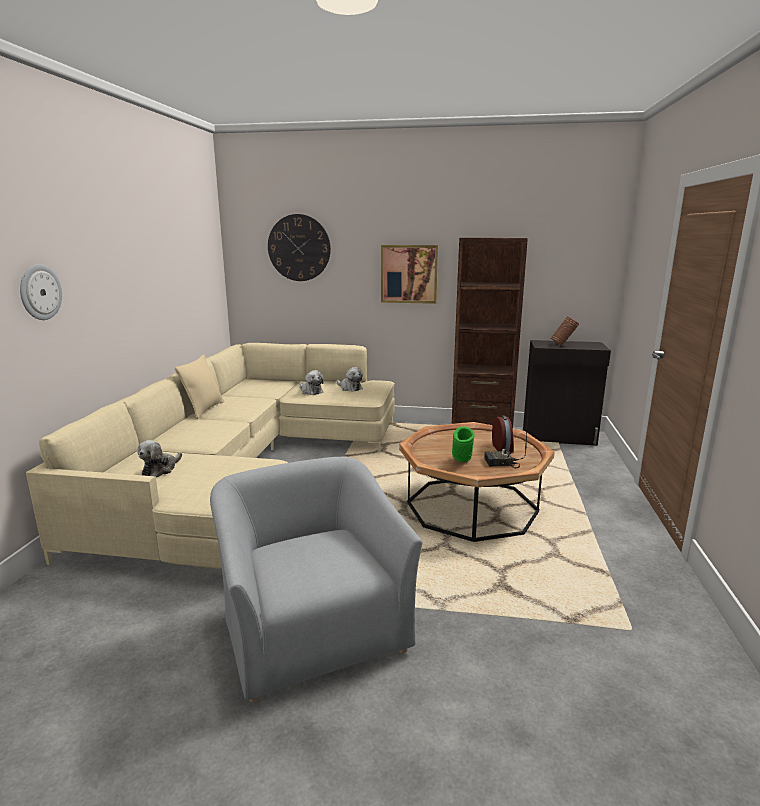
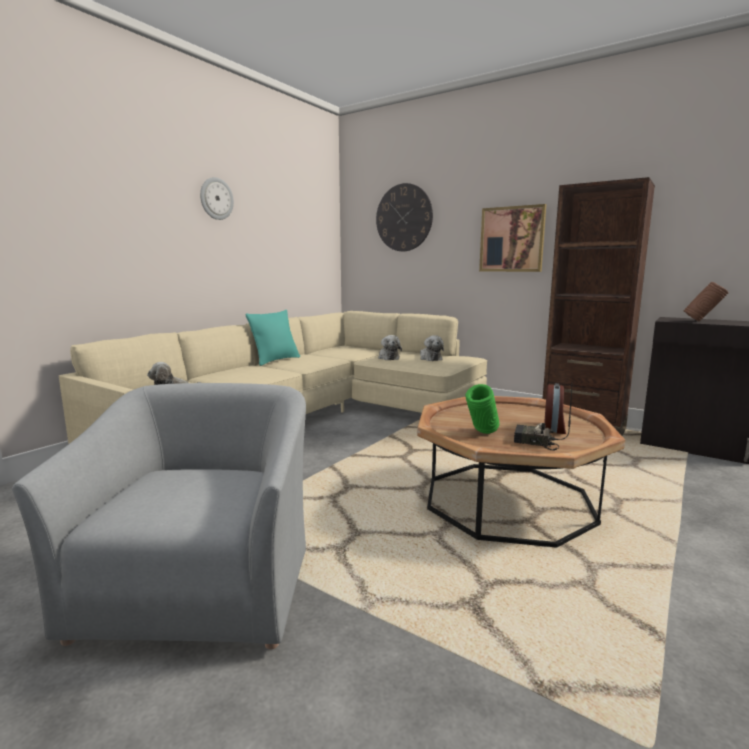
camera: 25 degrees right, 5 degrees down
wall clock [20,264,62,320] -> wall clock moved to [200,177,234,220]
beige pillow [174,355,224,419] -> turquoise pillow [246,310,300,366]

